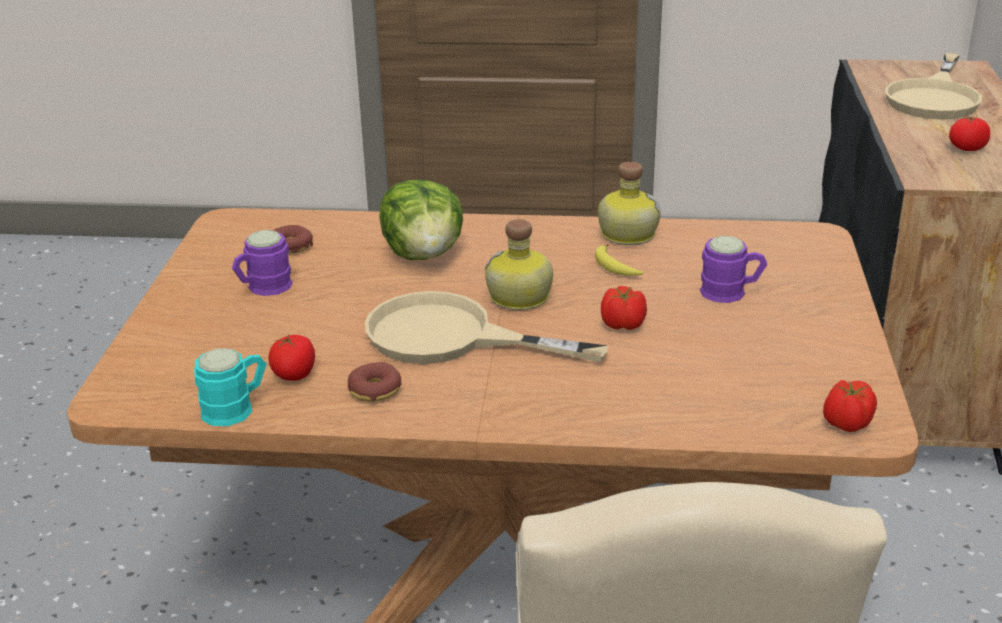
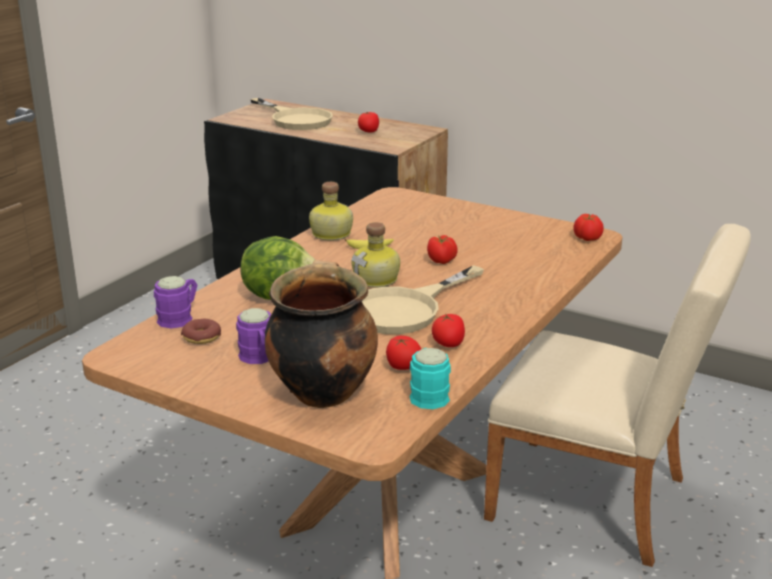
camera: 65 degrees left, 5 degrees down
donut [348,362,401,402] -> tomato [432,313,465,347]
purple mug [700,236,767,303] -> purple mug moved to [154,276,197,328]
none -> cooking pot [265,260,378,408]

